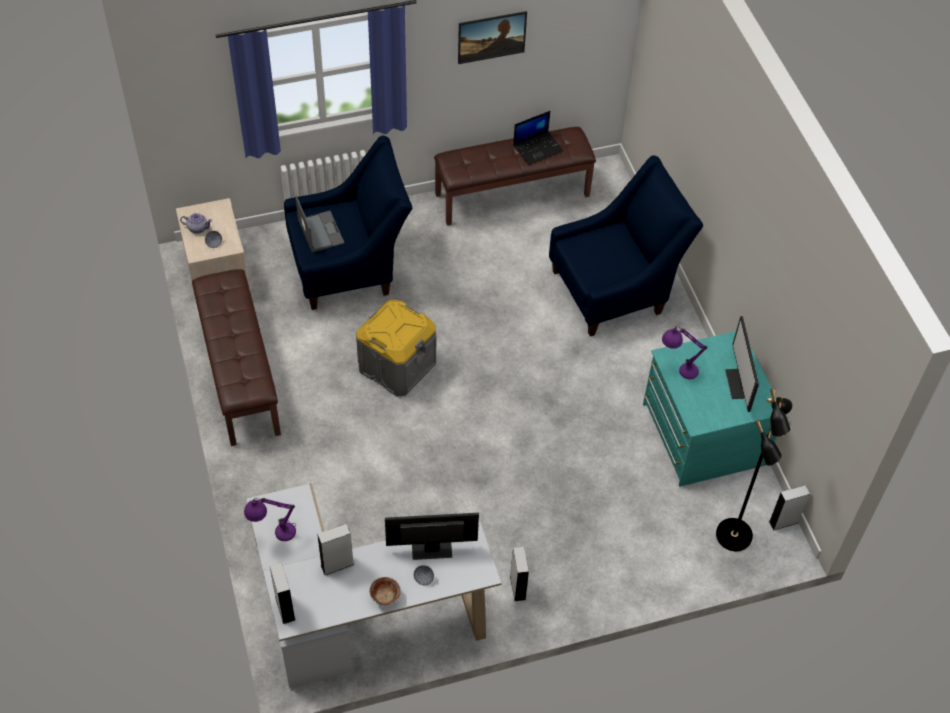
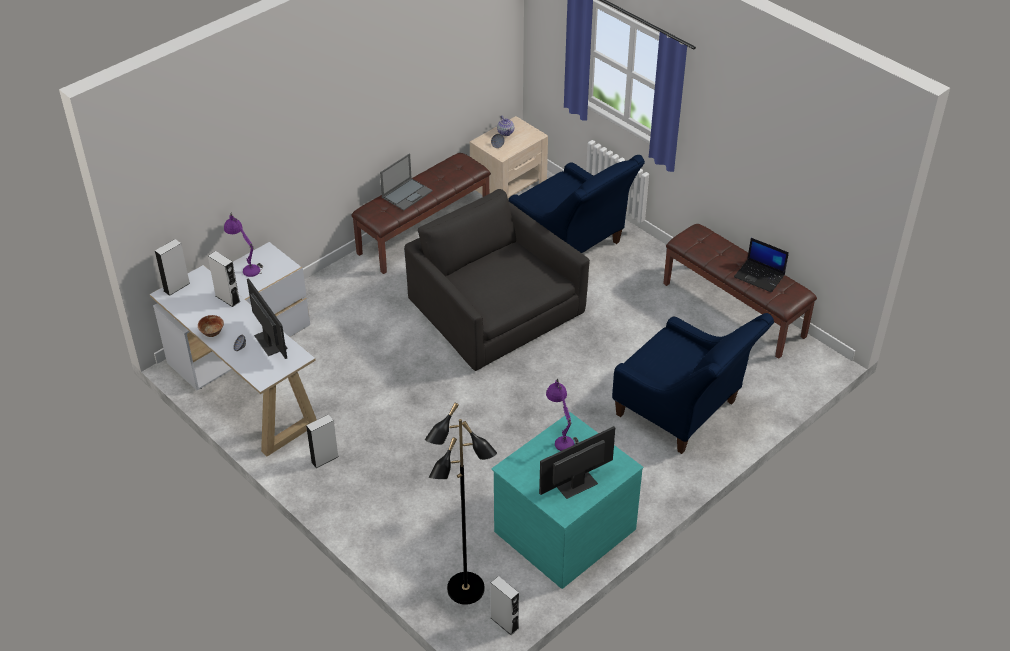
camera: 65 degrees right, 10 degrees down
laptop [295,196,345,252] -> laptop moved to [380,154,433,210]
grey storage box [356,300,436,397] -> black armchair [404,189,590,371]
picture [458,11,527,64] -> none

